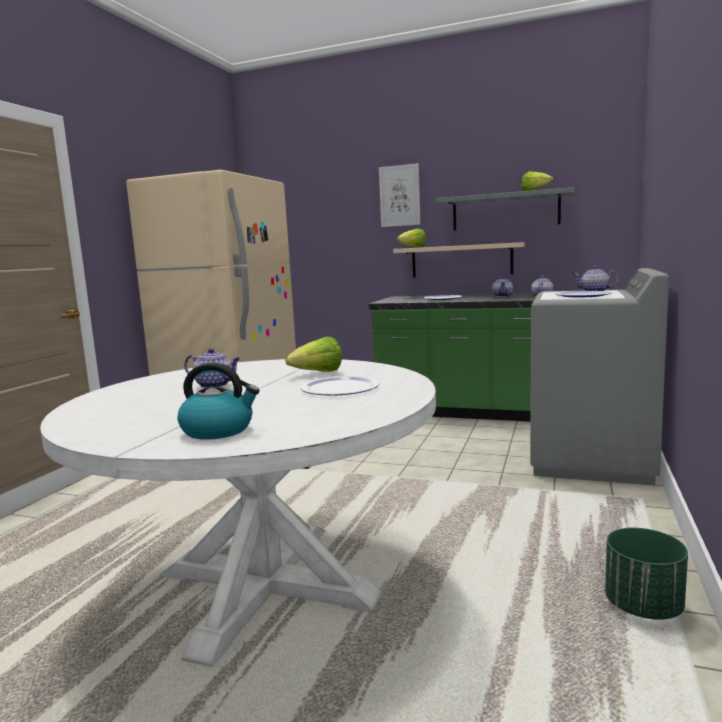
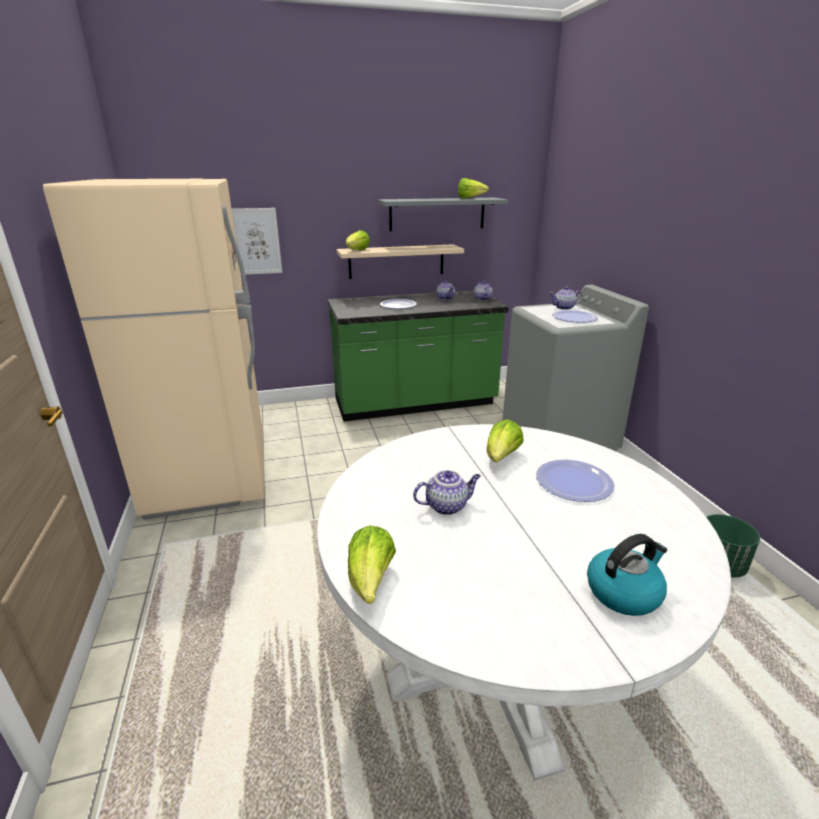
camera: 35 degrees left, 15 degrees up
picture [379,163,420,227] -> picture moved to [232,208,282,275]
none -> lettuce [348,525,396,604]

